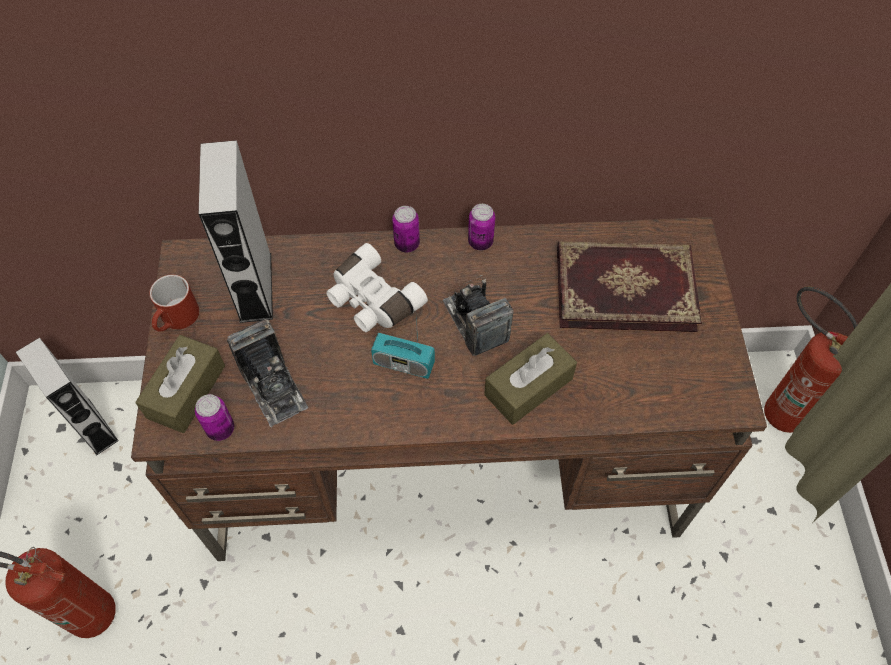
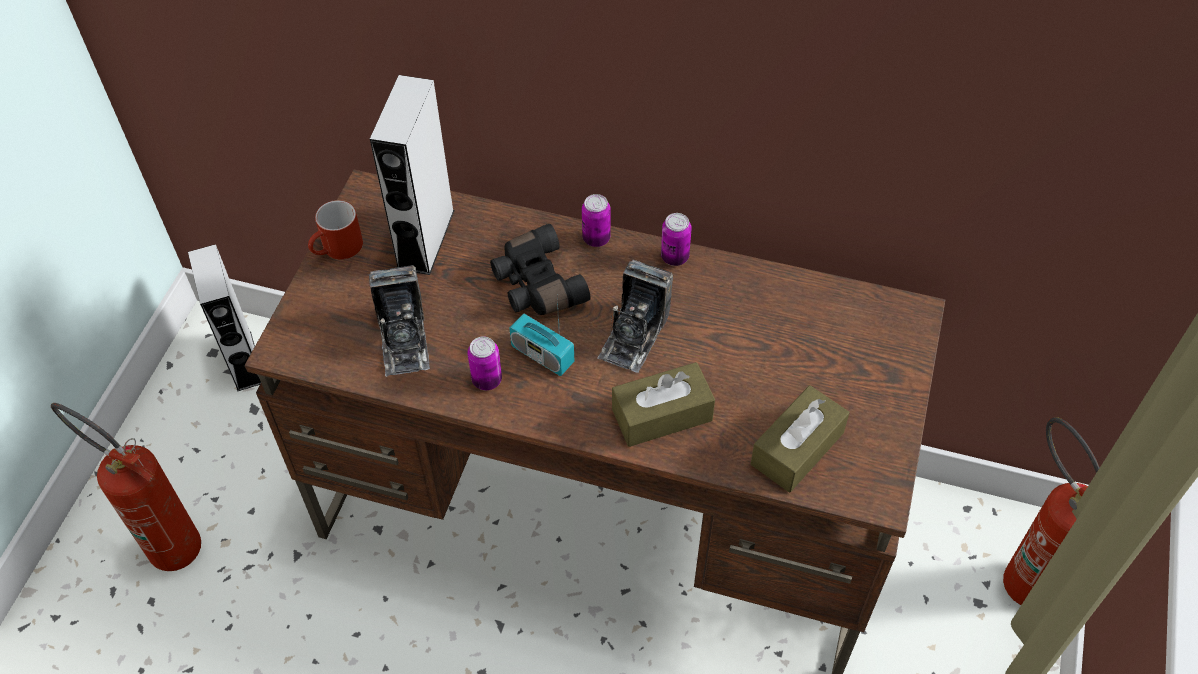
camera: 20 degrees right, 5 degrees down
brown tissue box [135,335,225,433] -> brown tissue box moved to [751,385,849,492]
can [195,394,234,441] -> can moved to [467,336,502,390]
white binoculars [326,243,428,332] -> black binoculars [490,224,590,315]
camera [443,275,514,356] -> camera turned 150 degrees counterclockwise [597,260,673,373]
book [557,241,702,332] -> none

